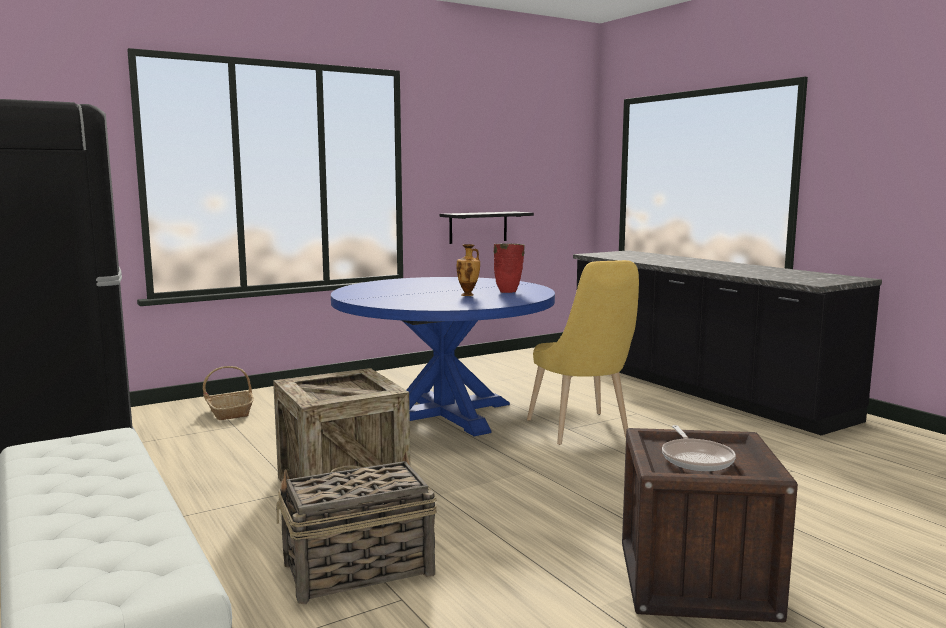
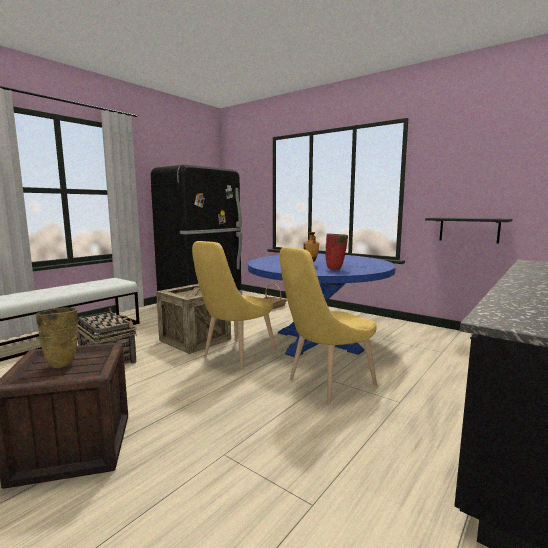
camera: 70 degrees right, 0 degrees up
frying pan [662,425,736,471] -> beige vase [36,307,78,368]
none -> yellow chair [192,241,277,369]

